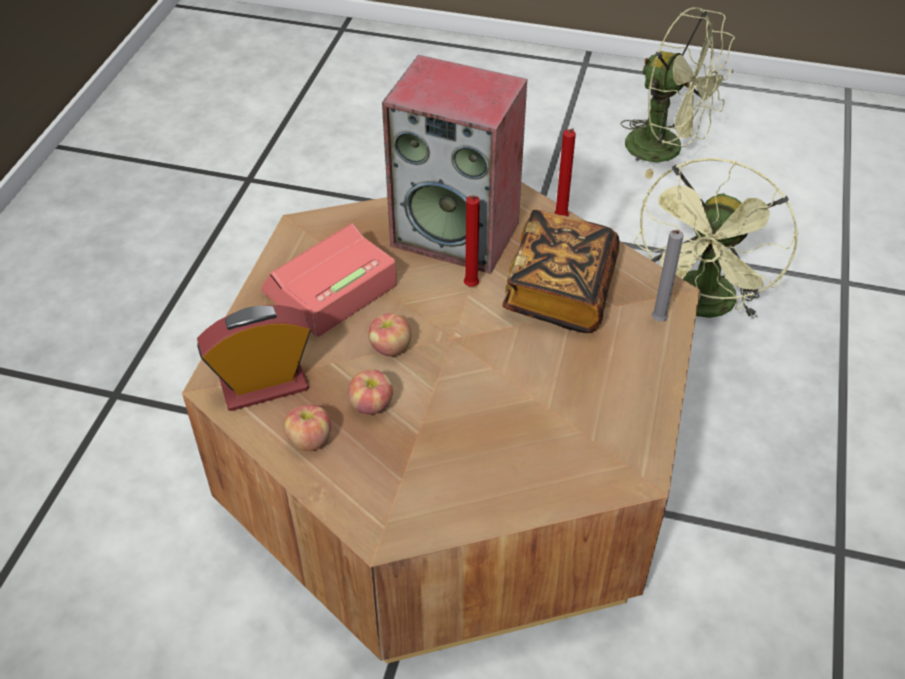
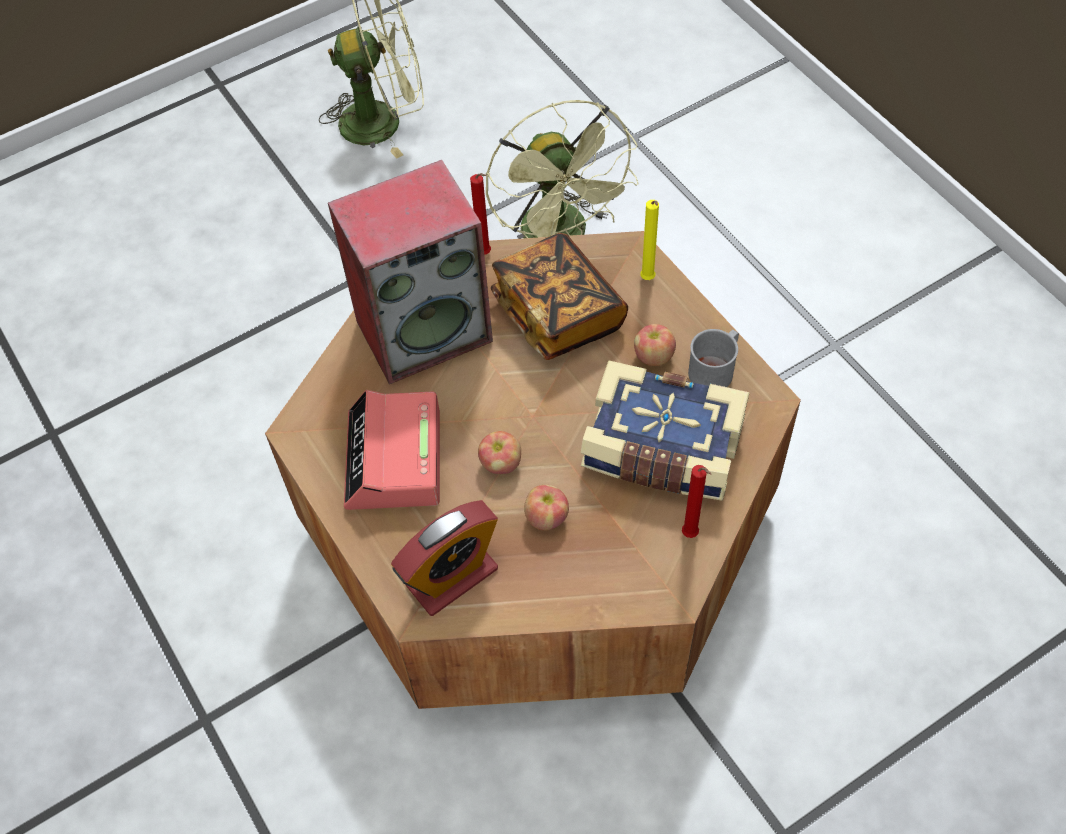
camera: 45 degrees left, 10 degrees up
alarm clock [197,305,311,411] -> alarm clock turned 150 degrees counterclockwise [391,500,498,616]
apple [284,405,331,451] -> apple moved to [634,324,676,366]
red candle [464,196,480,286] -> red candle moved to [682,465,711,538]
grey candle [652,230,684,321] -> yellow candle [640,200,659,280]
none -> book [581,360,750,501]
none -> grey mug [688,329,739,387]

